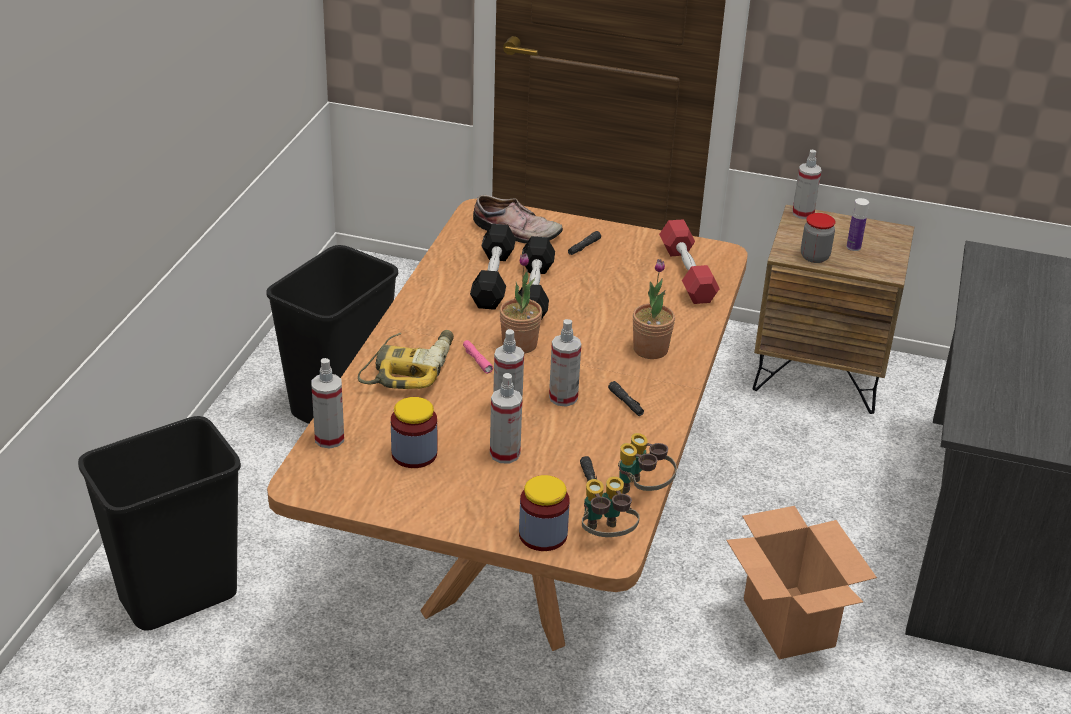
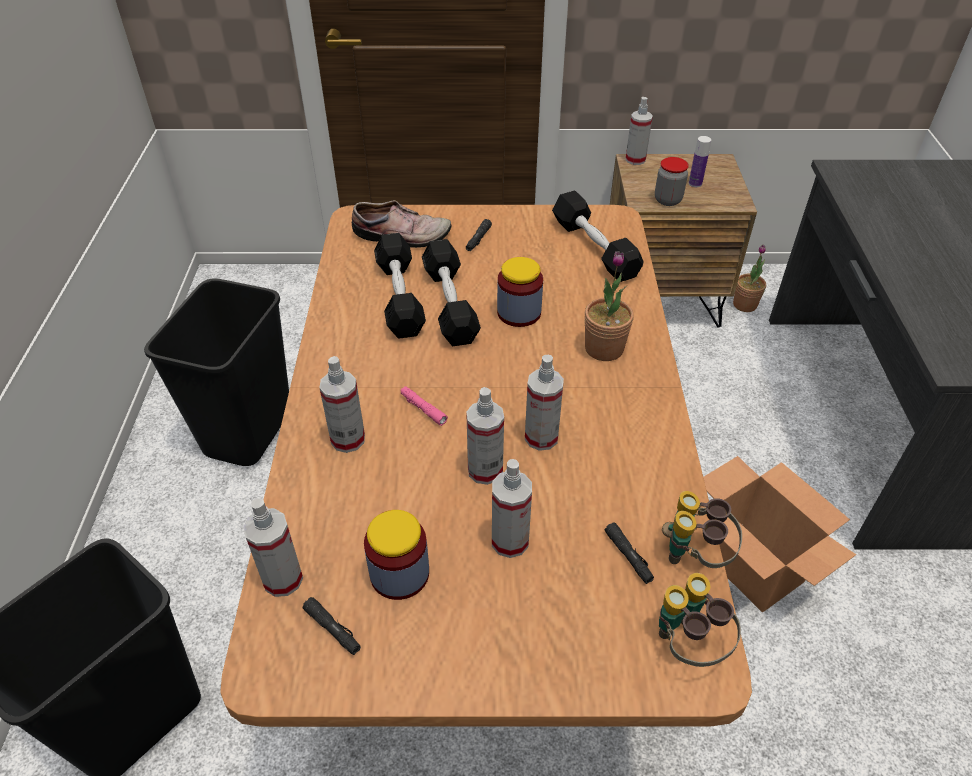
camera: 15 degrees left, 10 degrees up
power drill [358,330,454,389] -> spray bottle [319,356,365,453]
potted plant [500,253,542,354] -> potted plant moved to [733,244,766,312]
jar [519,475,570,551] -> jar moved to [497,257,543,327]
black flashlight [608,381,644,416] -> black flashlight moved to [302,597,361,655]
red dumbbell [659,219,720,304] -> black dumbbell [552,190,644,282]

